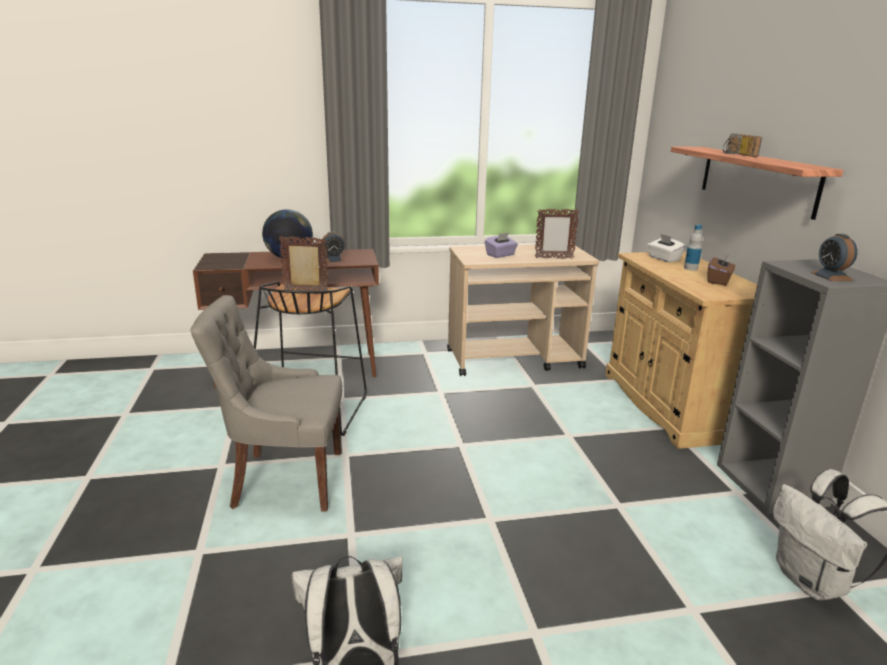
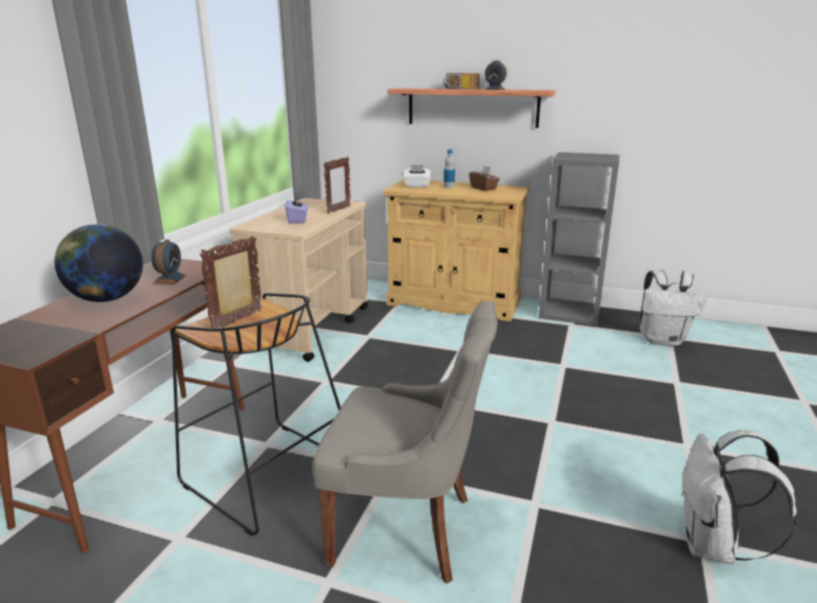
camera: 60 degrees left, 0 degrees up
grey chair [190,295,343,511] -> grey chair turned 105 degrees counterclockwise [312,301,498,584]
alarm clock [810,234,858,281] -> alarm clock moved to [484,61,507,90]

